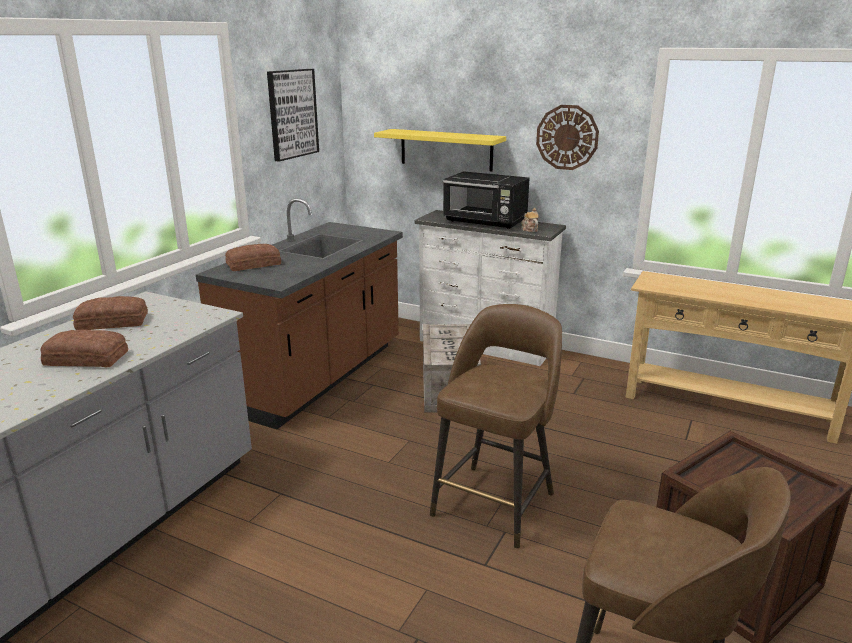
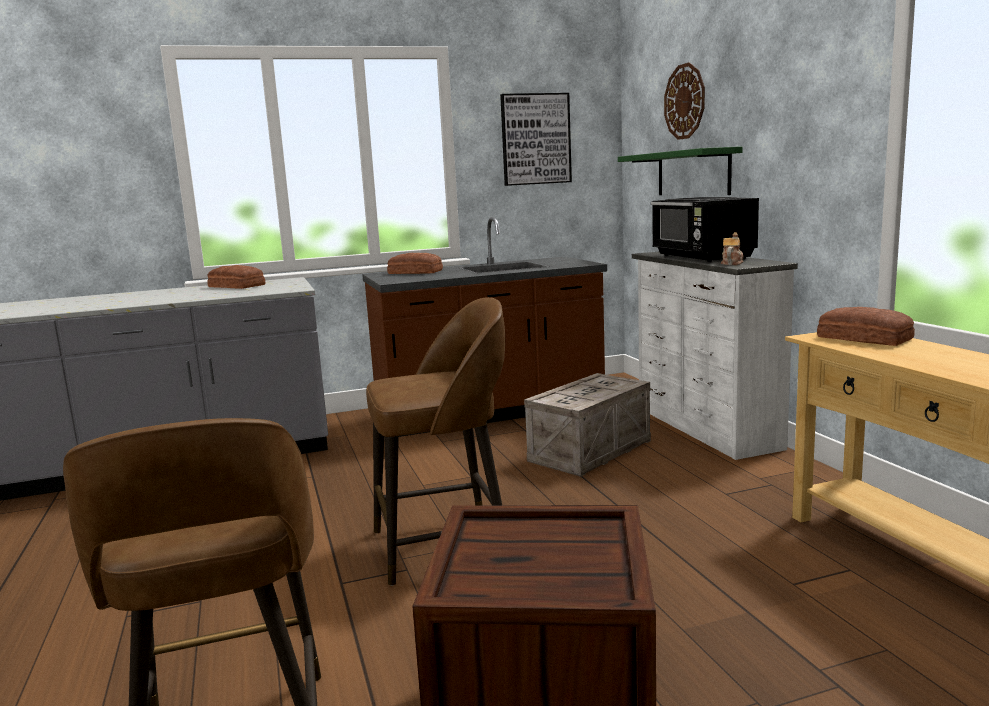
camera: 45 degrees right, 10 degrees down
bread [40,330,128,367] -> bread moved to [817,307,915,346]
yellow shelf [374,129,506,171] -> green shelf [618,146,743,195]
wall clock [536,105,599,170] -> wall clock moved to [664,62,705,140]

